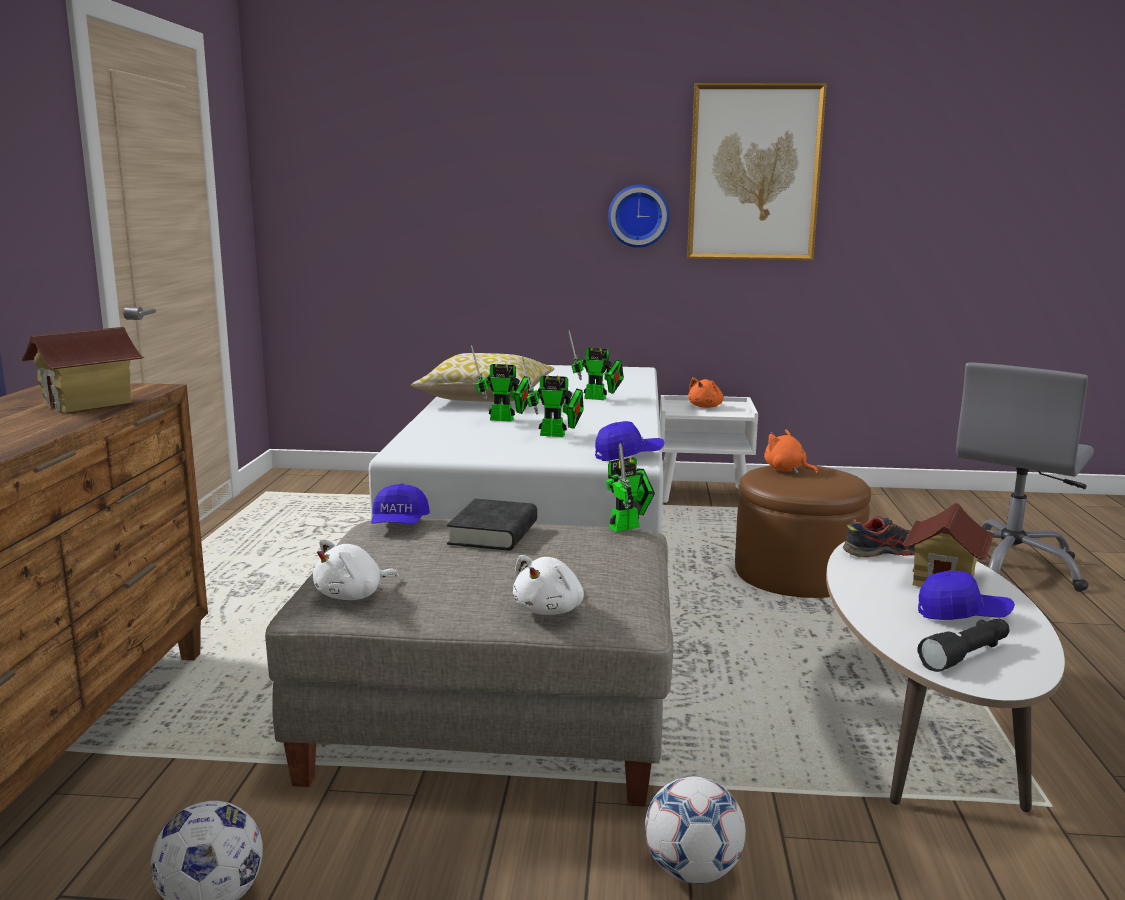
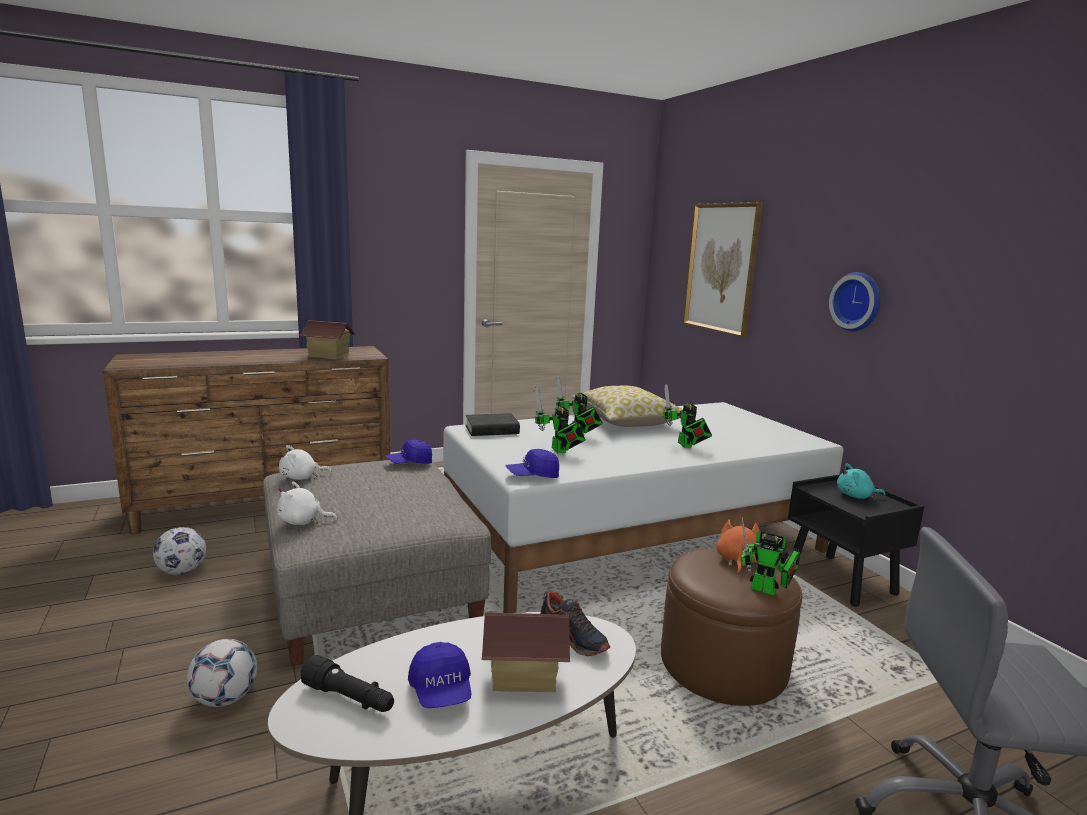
camera: 60 degrees right, 0 degrees up
white plush toy [313,539,399,600] -> white plush toy turned 45 degrees counterclockwise [279,445,331,480]
black book [447,499,537,550] -> black book moved to [465,413,520,436]
blue cap [595,421,664,461] -> blue cap turned 120 degrees clockwise [506,449,559,478]
toy robot [606,443,655,532] -> toy robot moved to [741,517,800,595]
white nightstand [660,395,758,503] -> black nightstand [788,474,924,607]
picture [687,83,827,260] -> picture moved to [683,202,763,337]
orange plush toy [688,377,724,408] -> turquoise plush toy [837,463,885,499]

